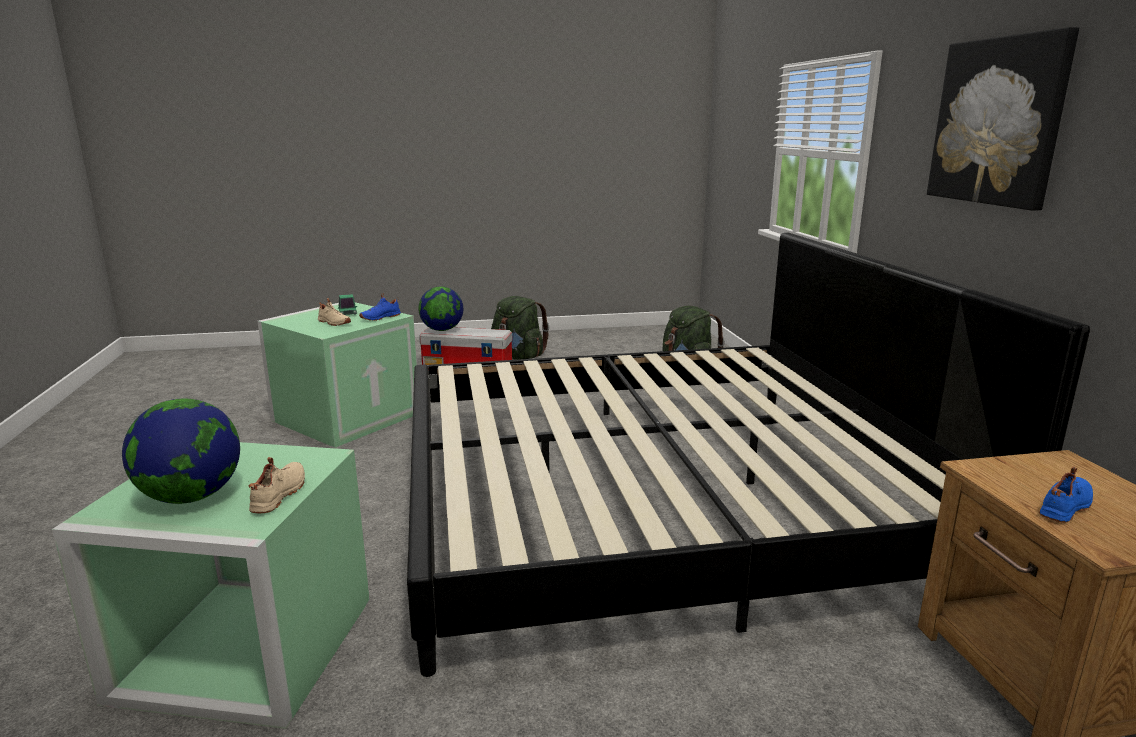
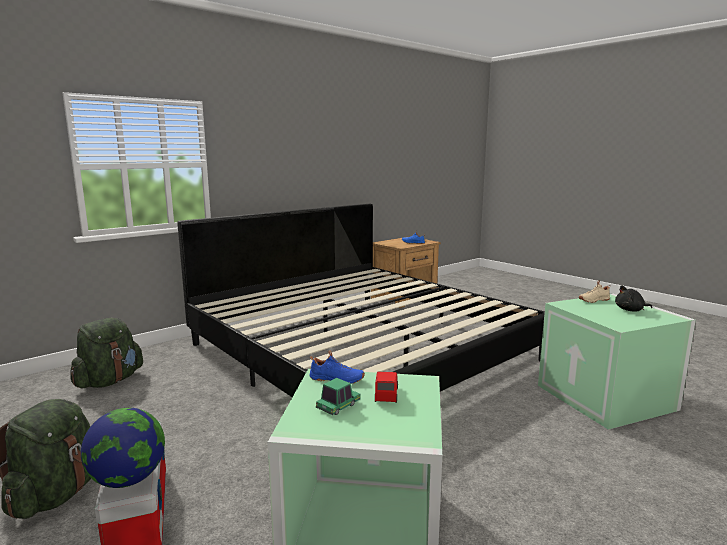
camera: 120 degrees left, 5 degrees down
globe [122,399,240,504] -> black plush toy [615,285,652,311]
beige shoe [318,298,351,326] -> red toy car [375,372,398,403]
picture [927,27,1079,211] -> none

